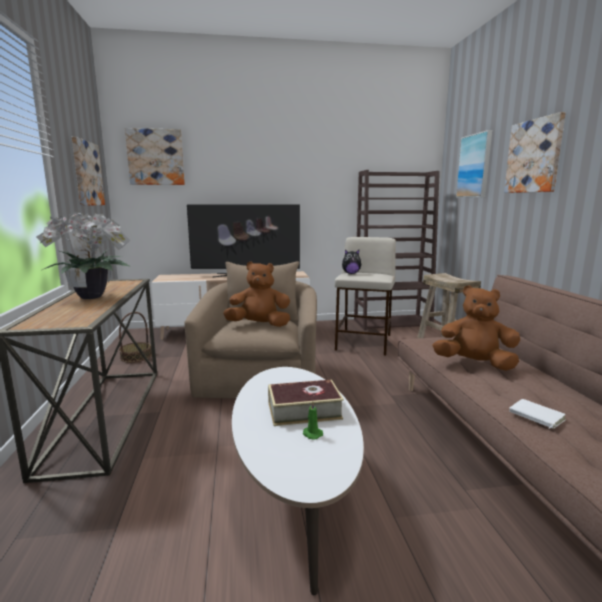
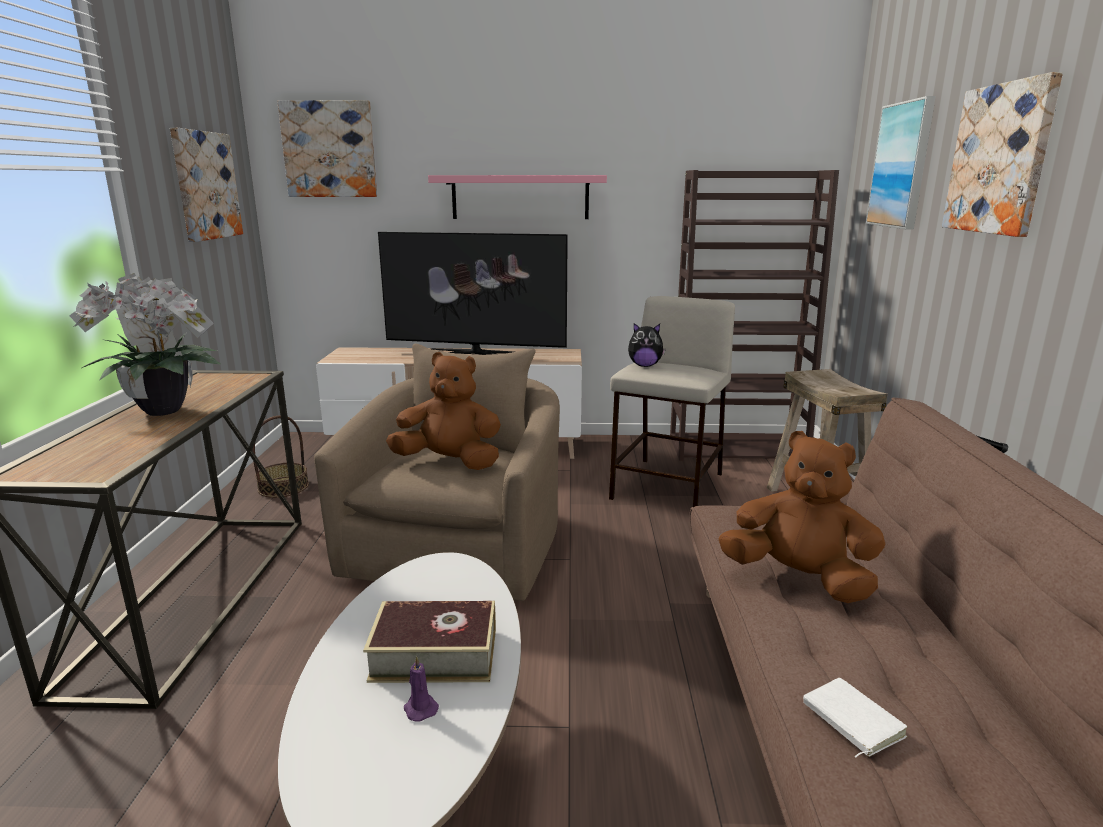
camera: 10 degrees right, 5 degrees up
green candle [303,402,323,439] -> purple candle [404,656,439,722]
none -> pink shelf [428,175,607,219]

